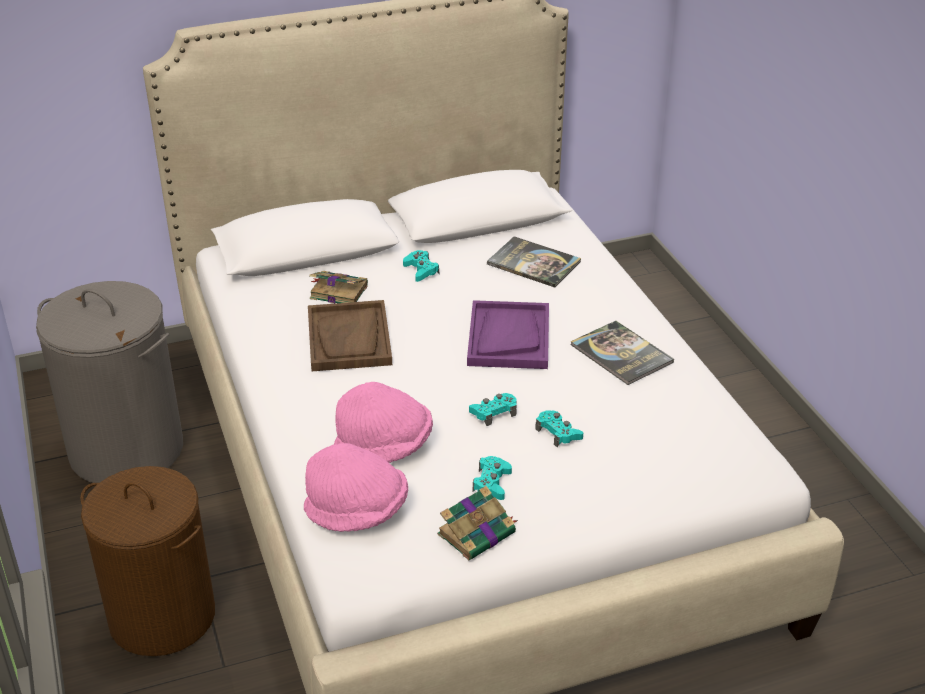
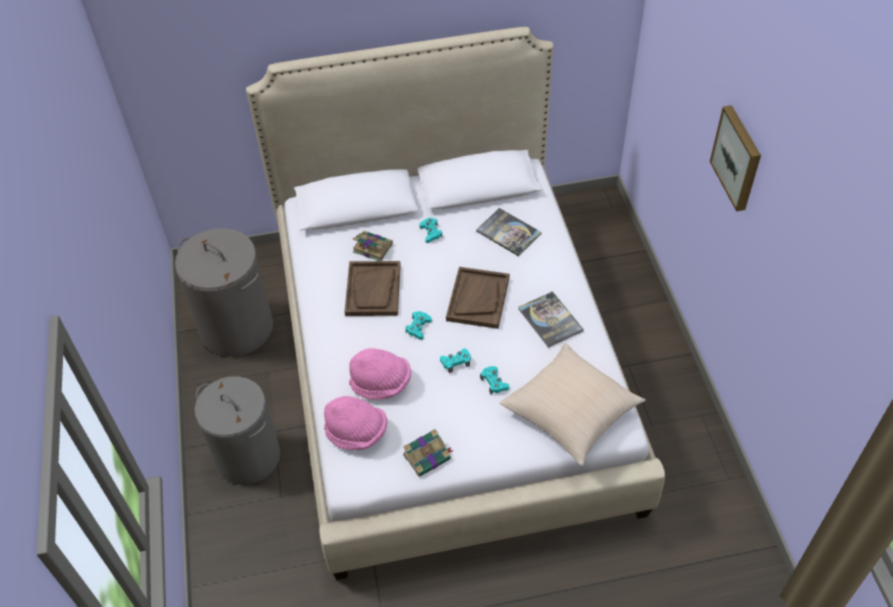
camera: 10 degrees right, 15 degrees up
brown laundry basket [81,466,215,656] -> grey laundry basket [194,376,280,485]
purple tray [467,300,549,369] -> brown tray [446,267,510,329]
turquoise game controller [473,456,512,500] -> turquoise game controller moved to [406,311,432,340]
none -> beige pillow [500,342,646,466]
none -> picture [710,105,761,212]

